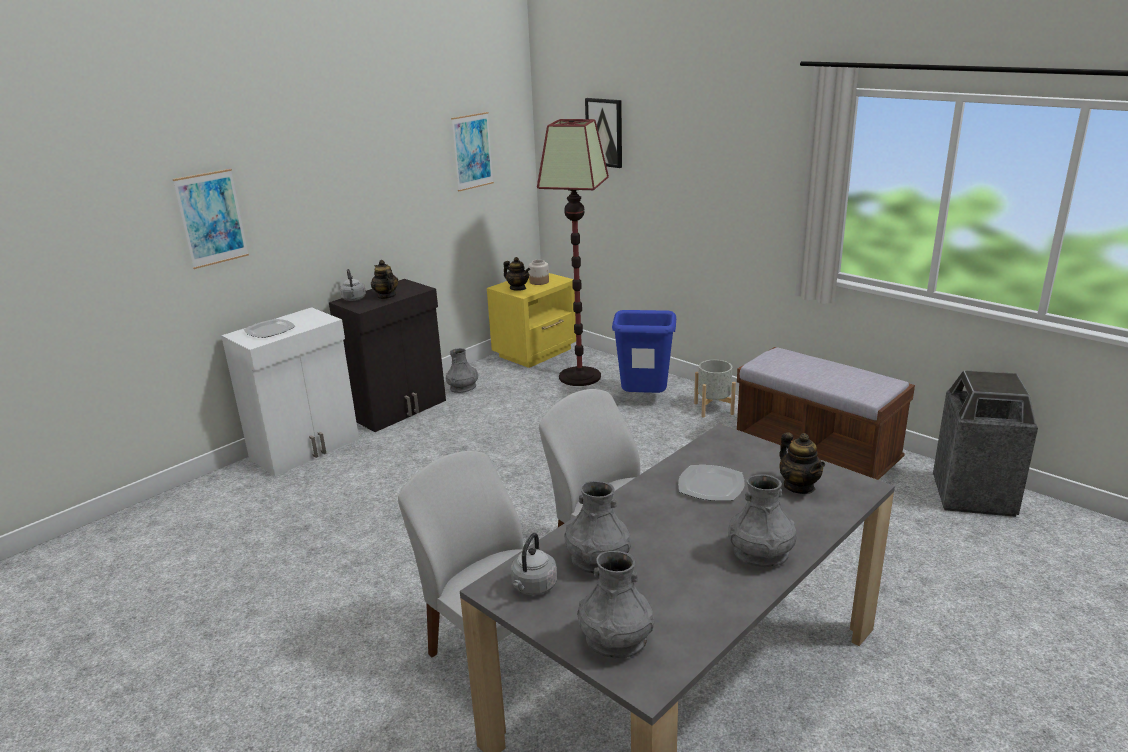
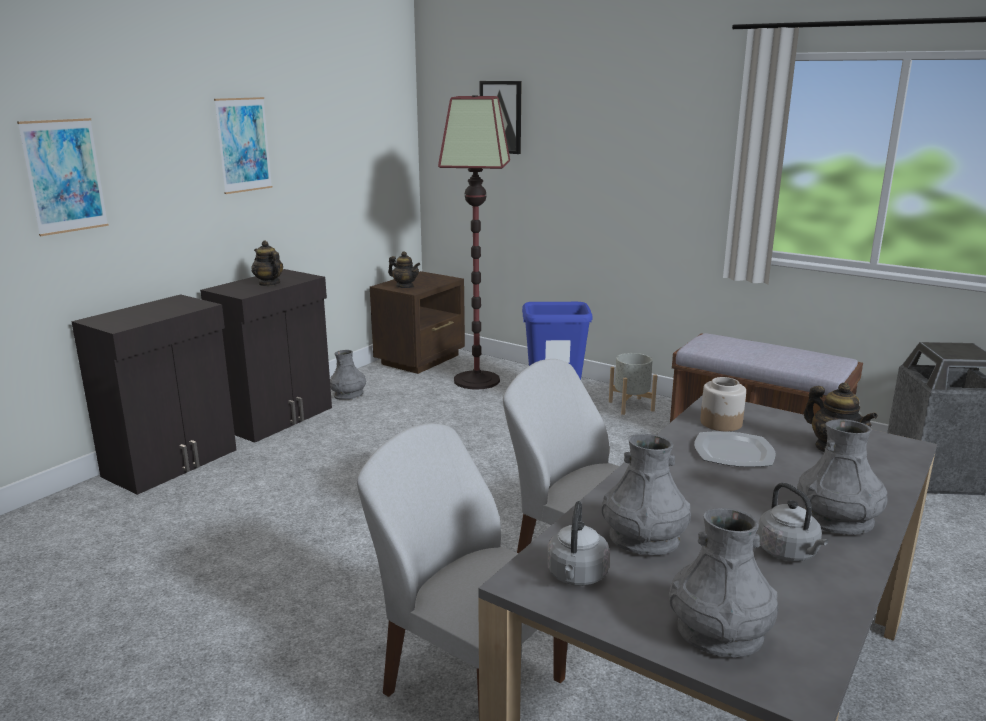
camera: 10 degrees left, 5 degrees down
white cabinet [221,307,359,476] -> black cabinet [71,294,237,495]
plate [243,319,296,338] -> none
grey kettle [340,269,366,301] -> grey kettle moved to [758,483,828,561]
picture [451,112,494,191] -> picture moved to [214,97,273,194]
yellow nightstand [487,273,576,368] -> brown nightstand [370,271,465,374]
jar [529,260,549,285] -> jar moved to [700,377,746,431]

